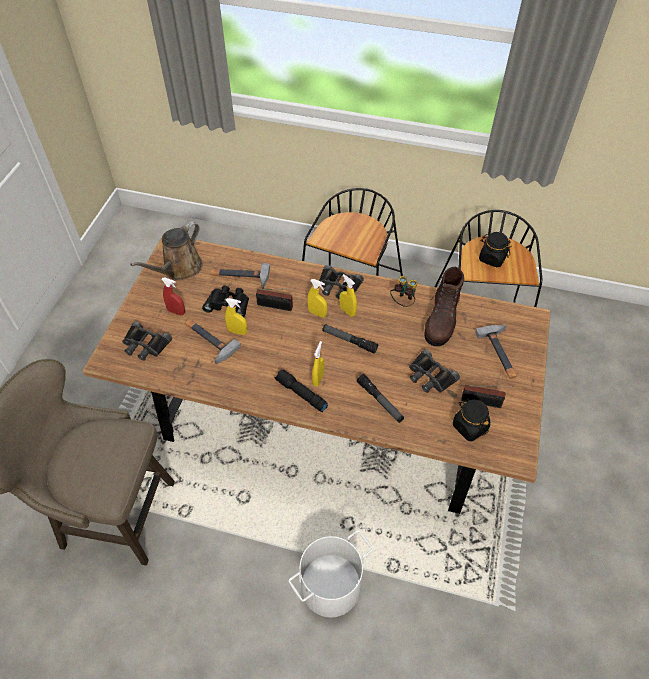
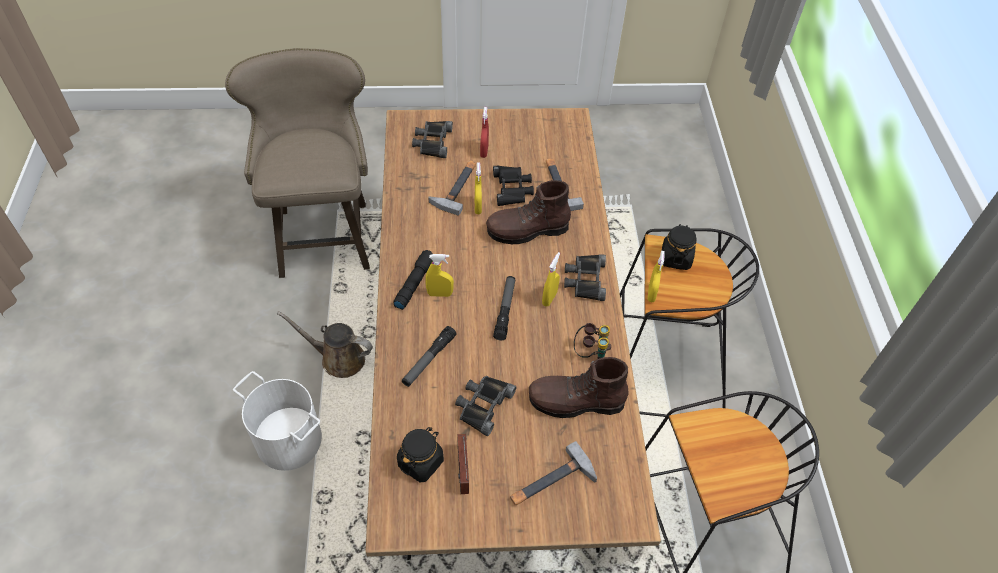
camera: 70 degrees right, 0 degrees up
brown watering can [130,221,203,280] -> brown watering can moved to [277,311,373,378]
radio [256,288,293,311] -> brown boot [486,180,571,244]
yellow spray bottle [307,279,327,317] -> yellow spray bottle moved to [648,251,665,302]
black jar [479,232,512,267] -> black jar moved to [662,224,697,270]

